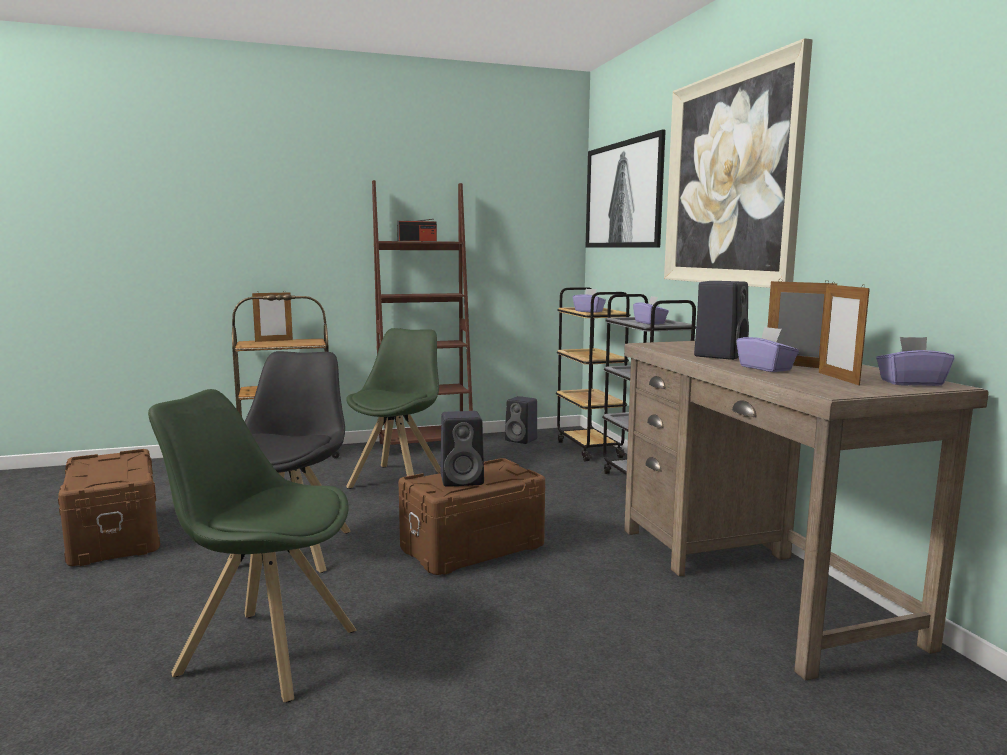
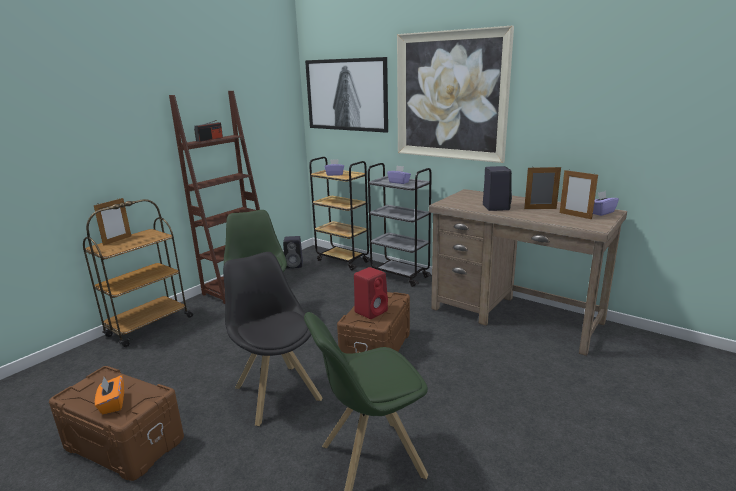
camera: 35 degrees left, 10 degrees up
black speaker [441,411,484,487] -> red speaker [354,267,388,319]
purple tissue box [736,327,799,372] -> none
none -> orange tissue box [95,375,124,414]

